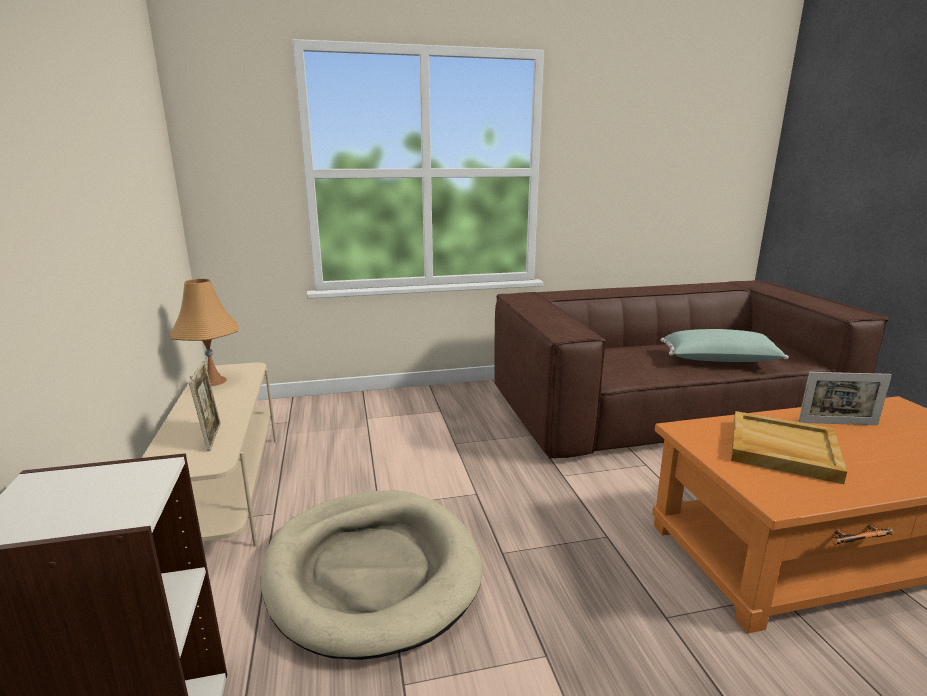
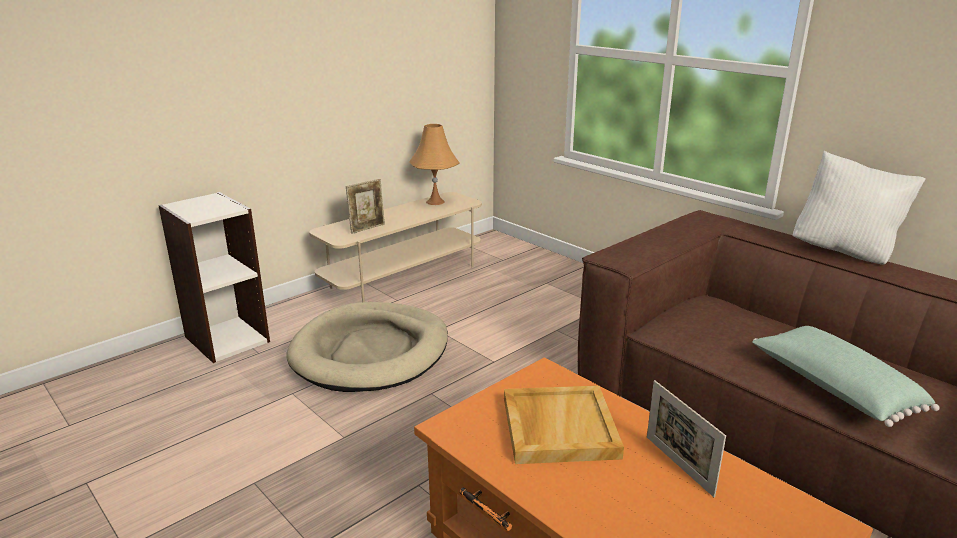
camera: 60 degrees right, 5 degrees up
none -> white pillow [793,151,926,265]

